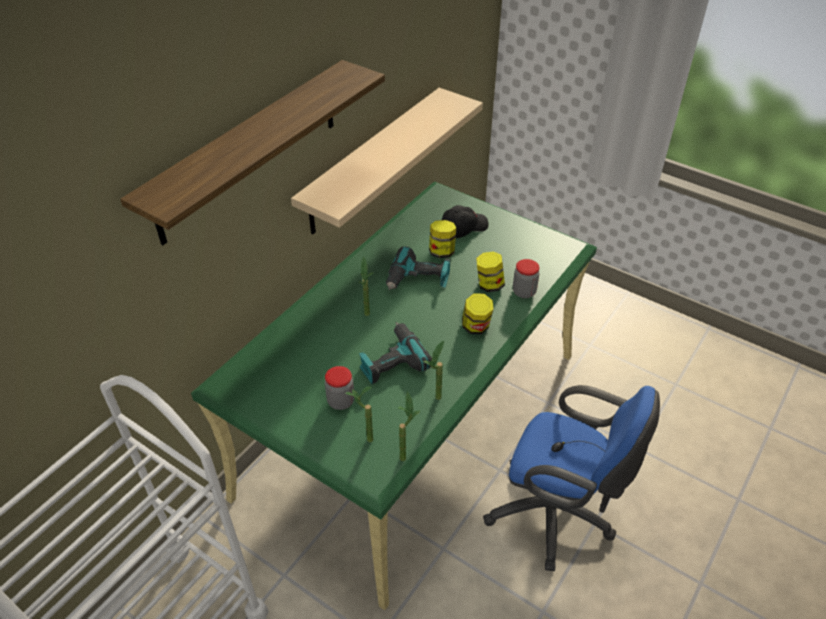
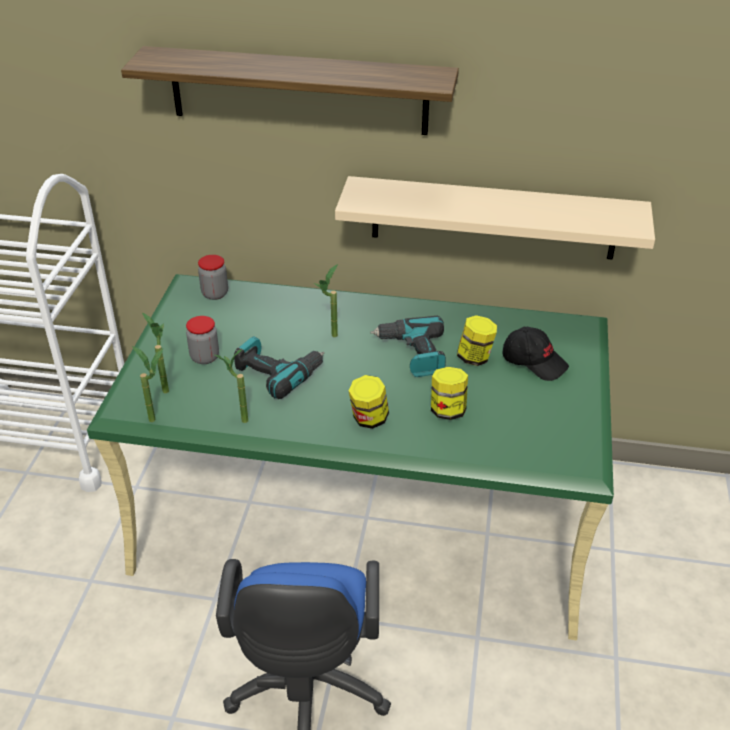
camera: 65 degrees right, 5 degrees down
jar [513,259,540,298] -> jar moved to [198,255,228,300]

